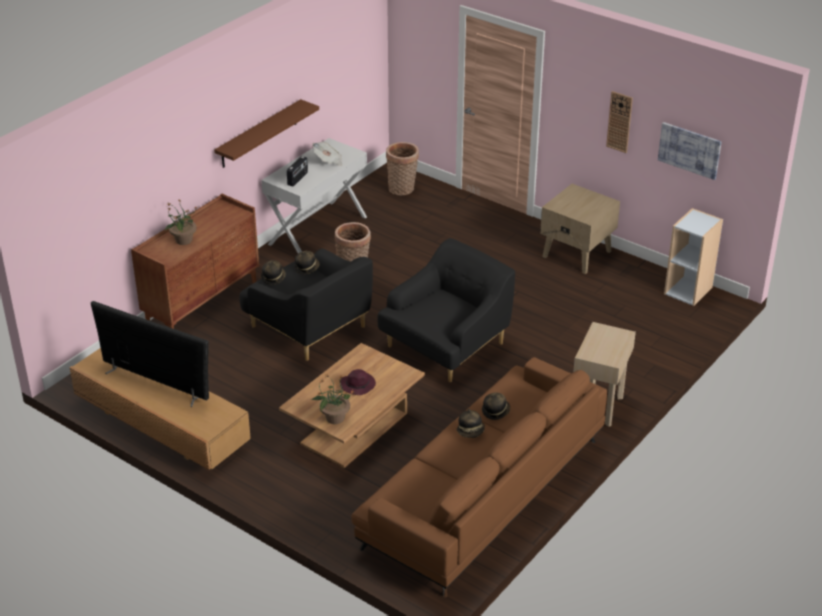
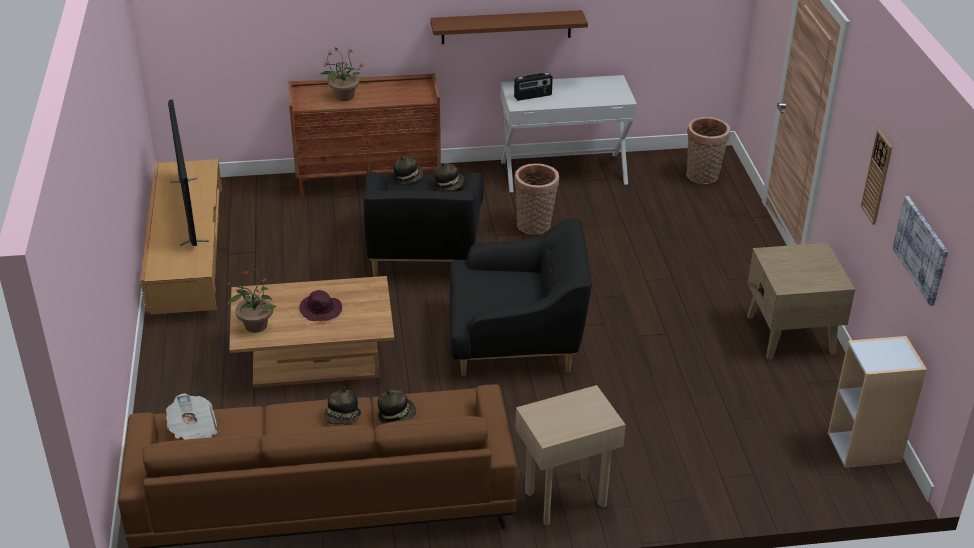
camera: 45 degrees right, 0 degrees up
newspaper [312,142,342,166] -> newspaper moved to [166,393,218,440]

